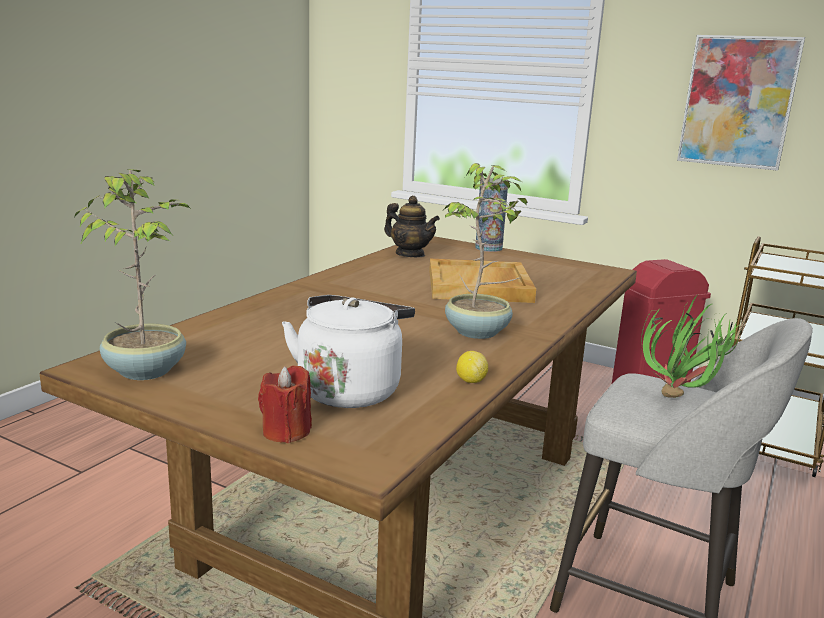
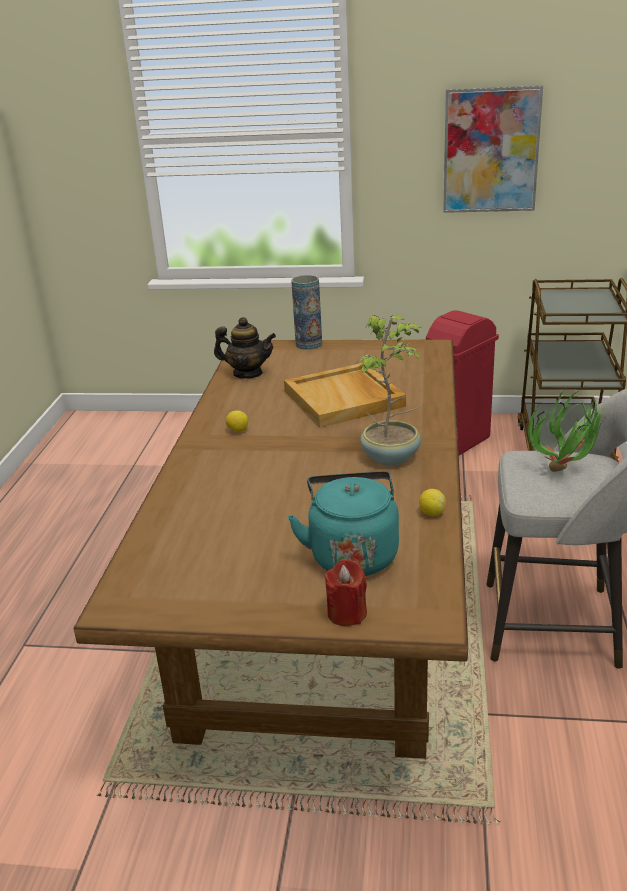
camera: 20 degrees left, 10 degrees up
potted plant [75,169,190,380] -> none
white kettle [282,295,415,408] -> turquoise kettle [288,471,399,576]
none -> lemon [226,410,248,432]

